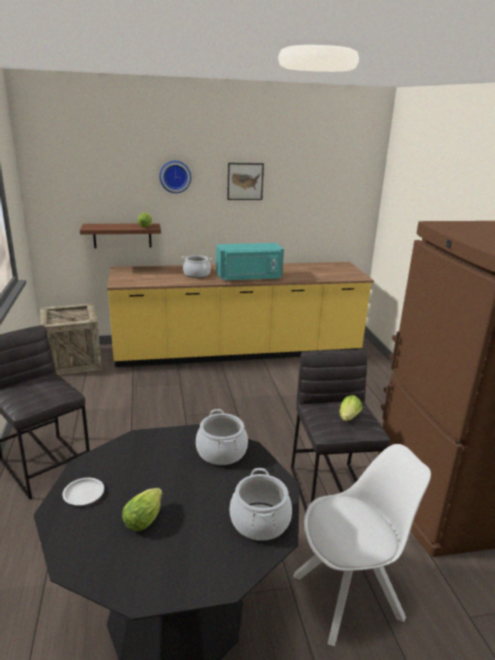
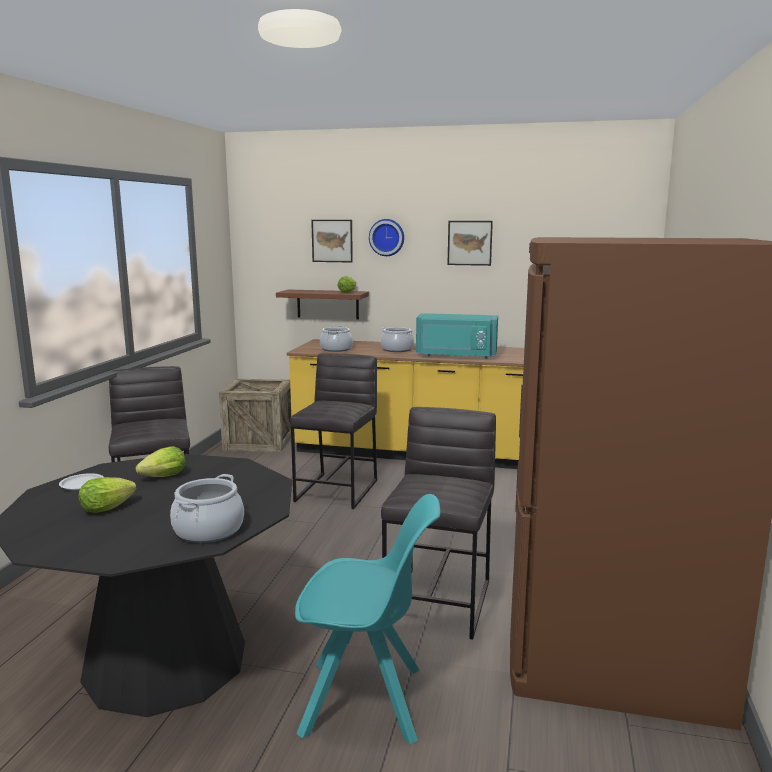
camera: 25 degrees right, 10 degrees down
cooking pot [196,409,248,466] -> cooking pot moved to [320,326,353,352]
white chair [293,444,431,646] -> turquoise chair [295,494,440,744]
lettuce [340,395,363,421] -> lettuce moved to [135,446,185,477]
none -> grey stool [290,353,377,509]
none -> picture [311,220,353,263]

